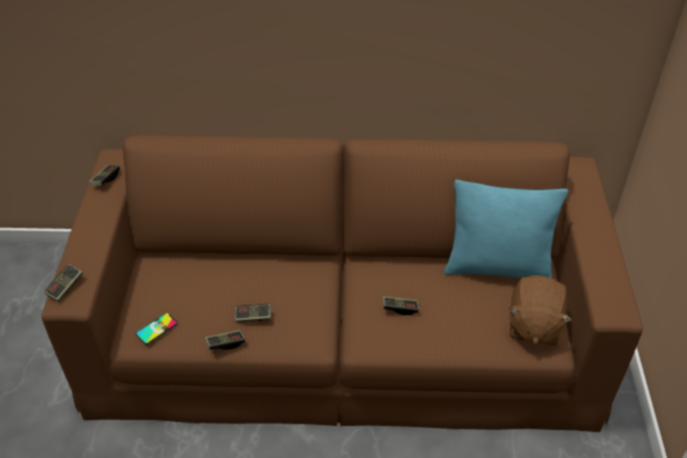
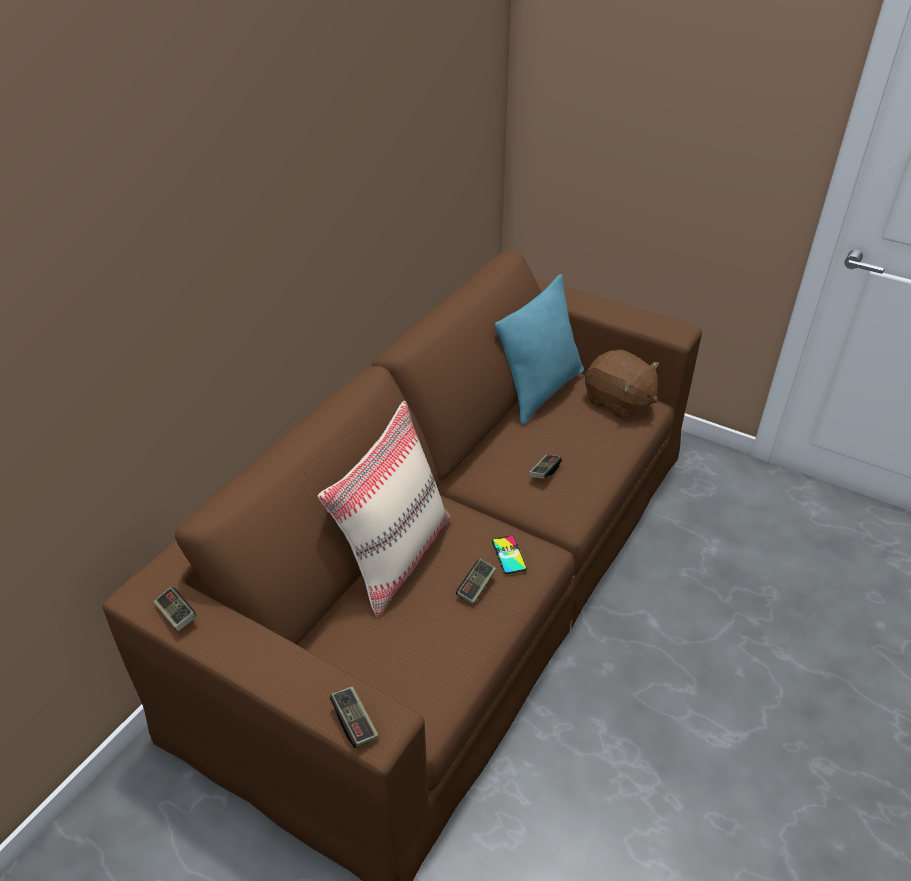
camera: 60 degrees left, 5 degrees down
phone [136,313,178,344] -> phone moved to [492,536,527,574]
game controller [205,330,245,350] -> none
none -> beige pillow [318,401,451,617]

